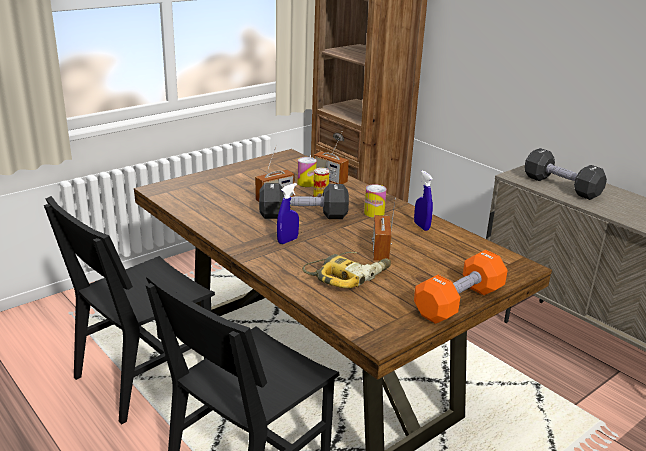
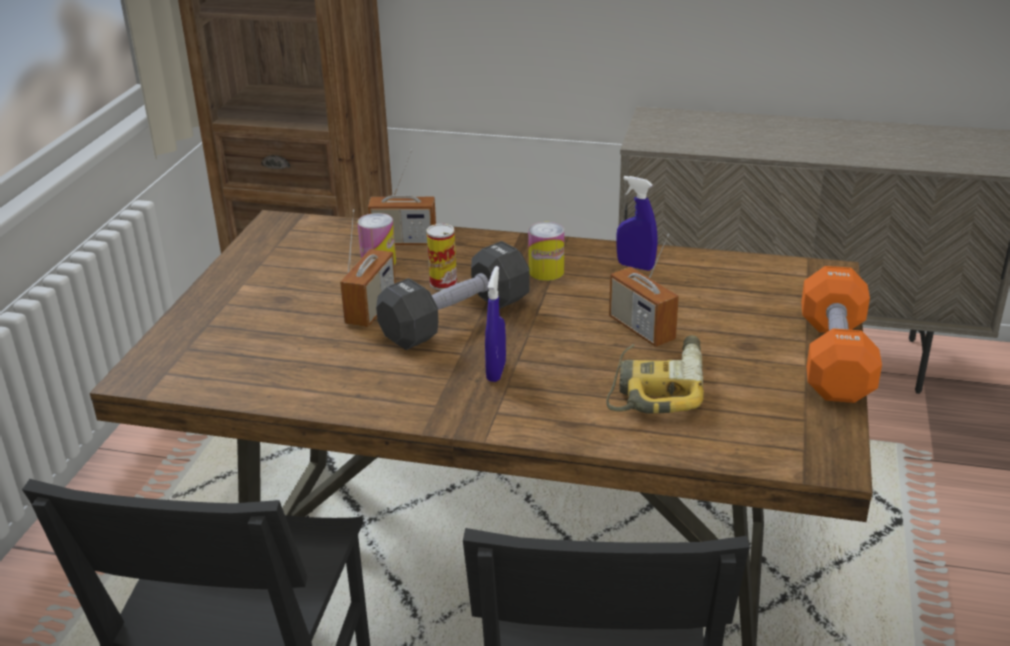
camera: 35 degrees left, 5 degrees up
black dumbbell [525,148,607,200] -> none

